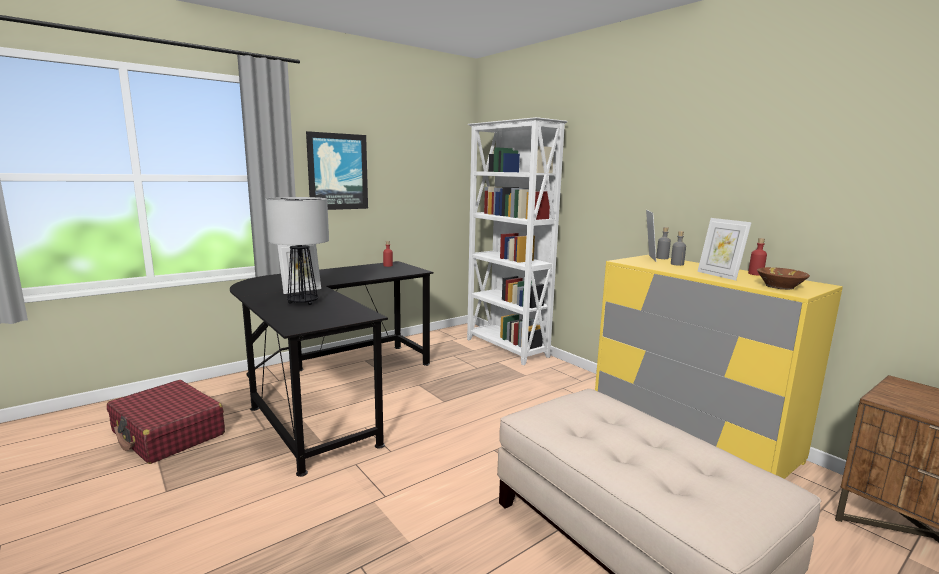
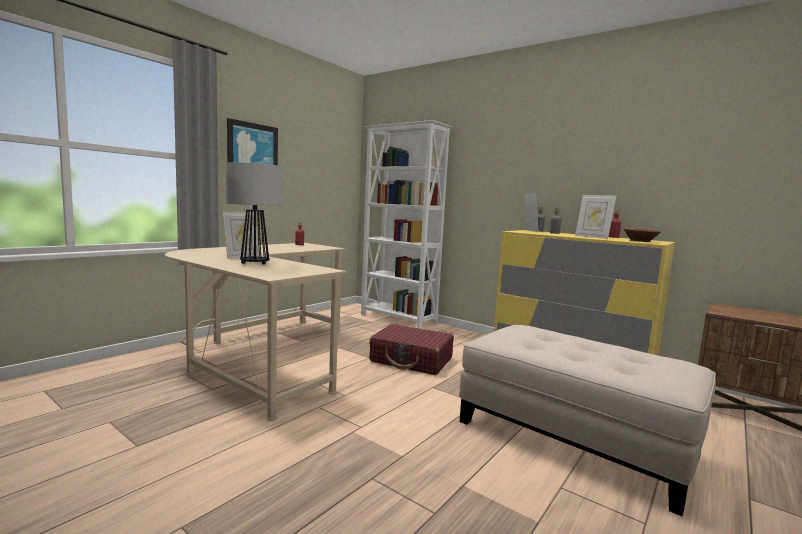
camera: 15 degrees left, 5 degrees down
red suitcase [107,380,225,464] -> red suitcase moved to [369,324,454,375]
black desk [230,261,433,477] -> beige desk [165,243,346,421]

